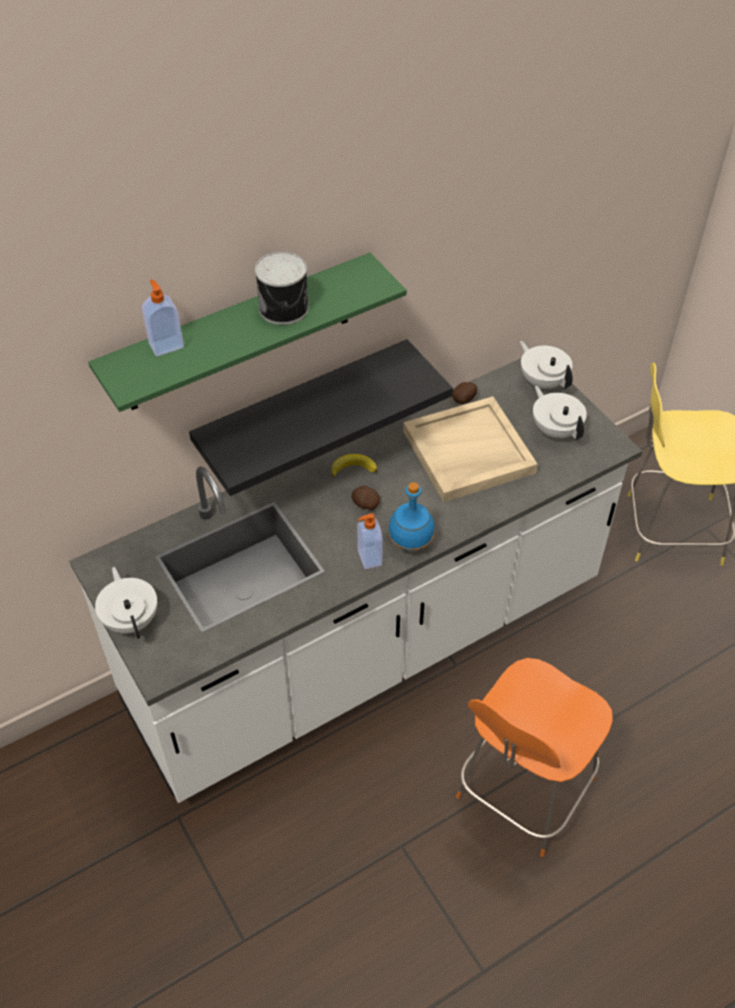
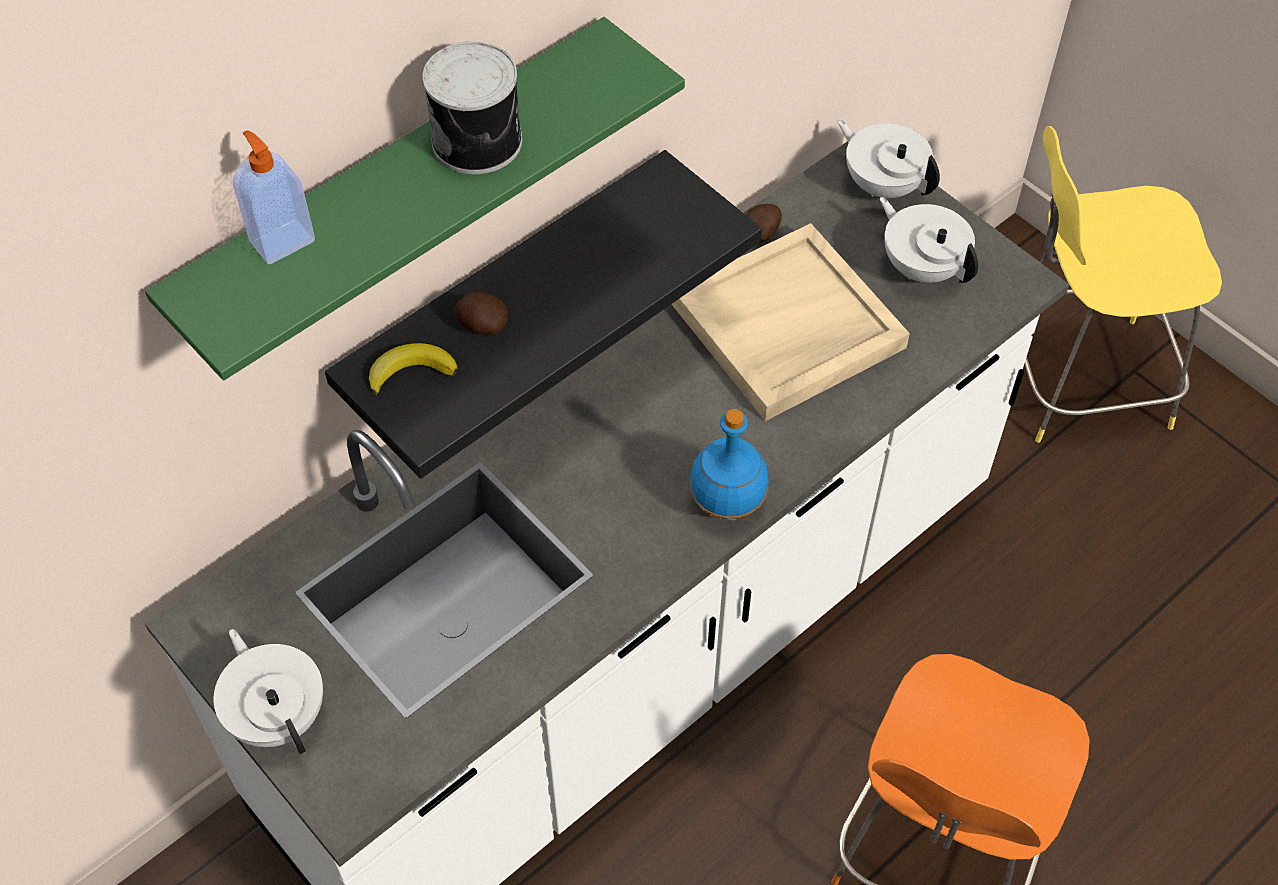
camera: 10 degrees left, 5 degrees up
banana [331,454,377,477] -> banana moved to [369,343,458,395]
potato [352,486,380,510] -> potato moved to [454,291,508,335]
soap dispenser [357,513,383,569] -> none

